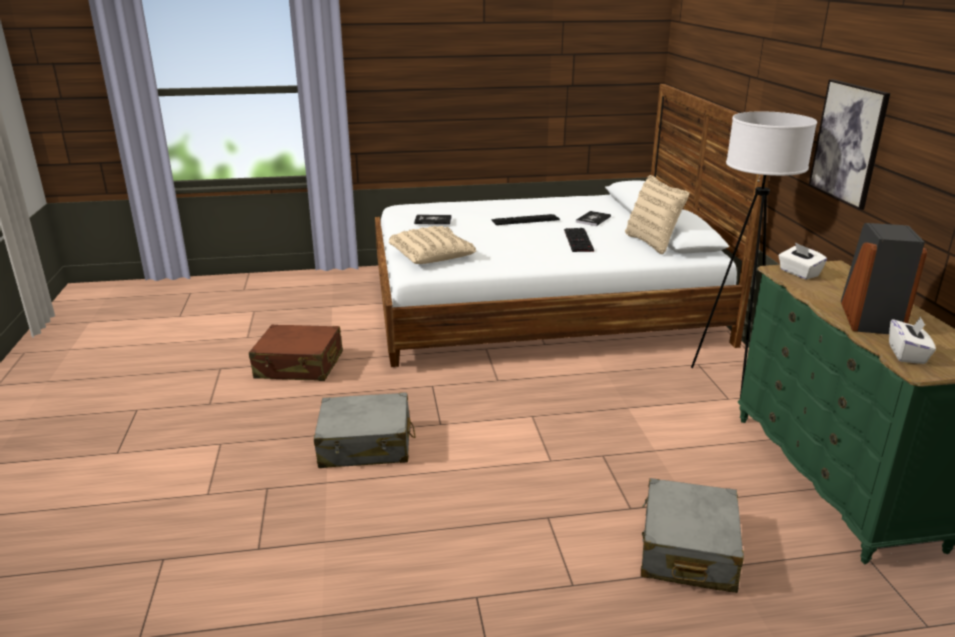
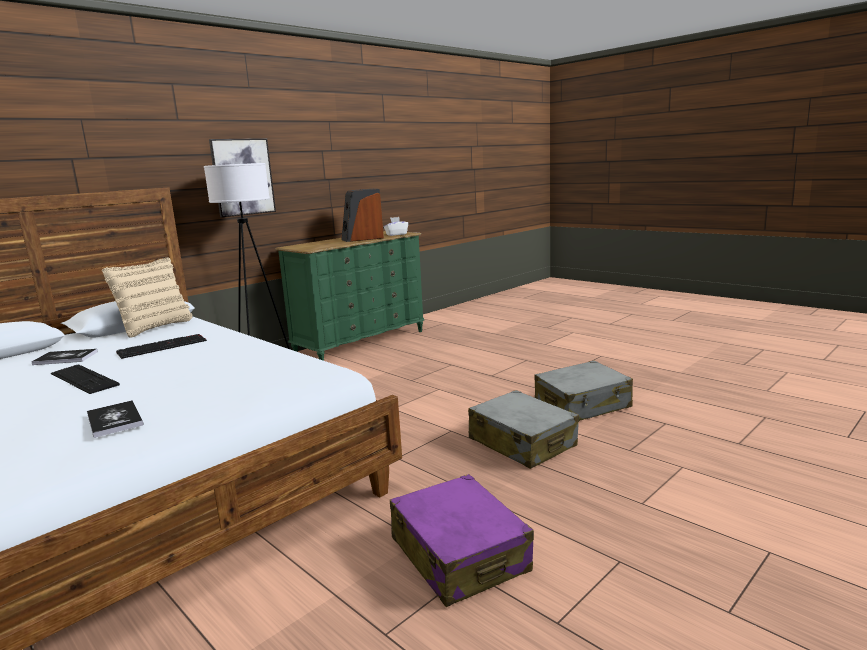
camera: 125 degrees left, 10 degrees down
brown suitcase [249,325,343,381] -> purple suitcase [390,474,534,607]
beige pillow [389,226,476,264] -> none
grey suitcase [641,478,744,593] -> grey suitcase moved to [534,361,633,421]
white tissue box [779,243,827,280] -> none

